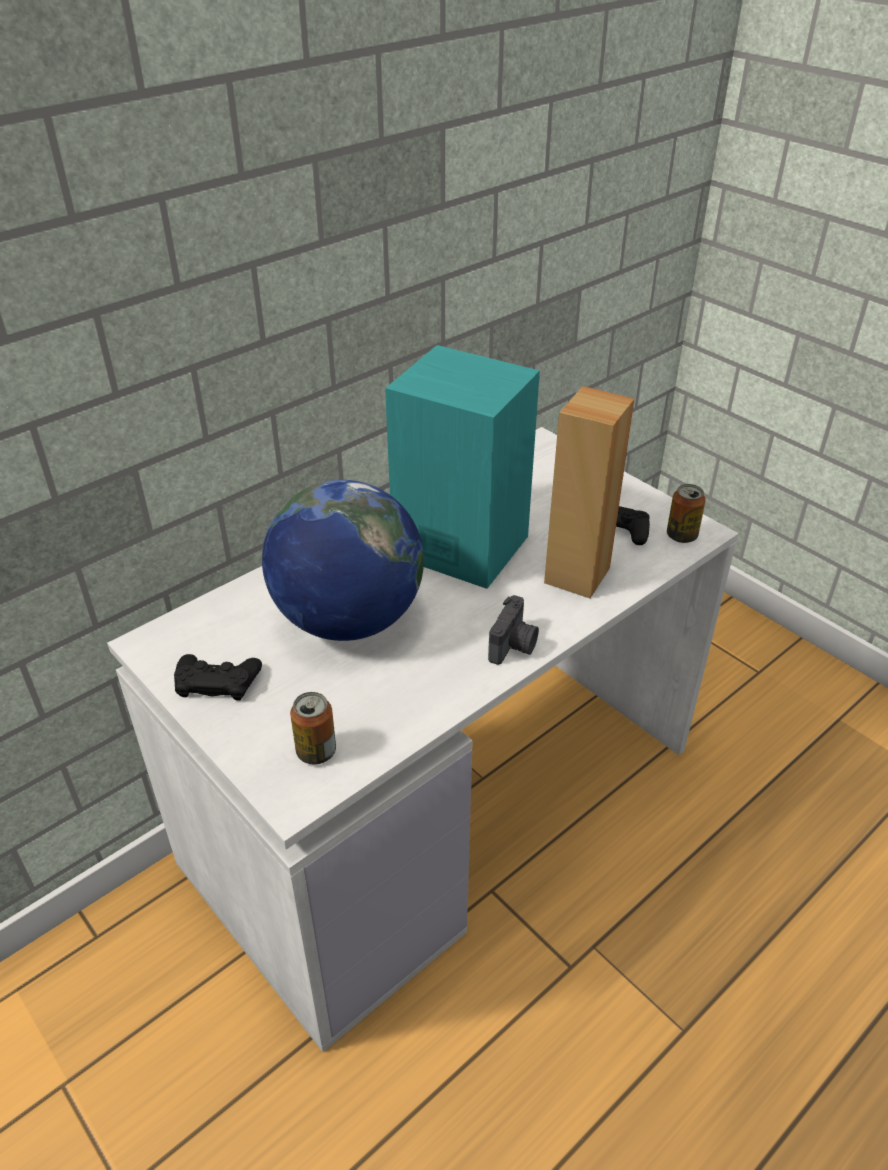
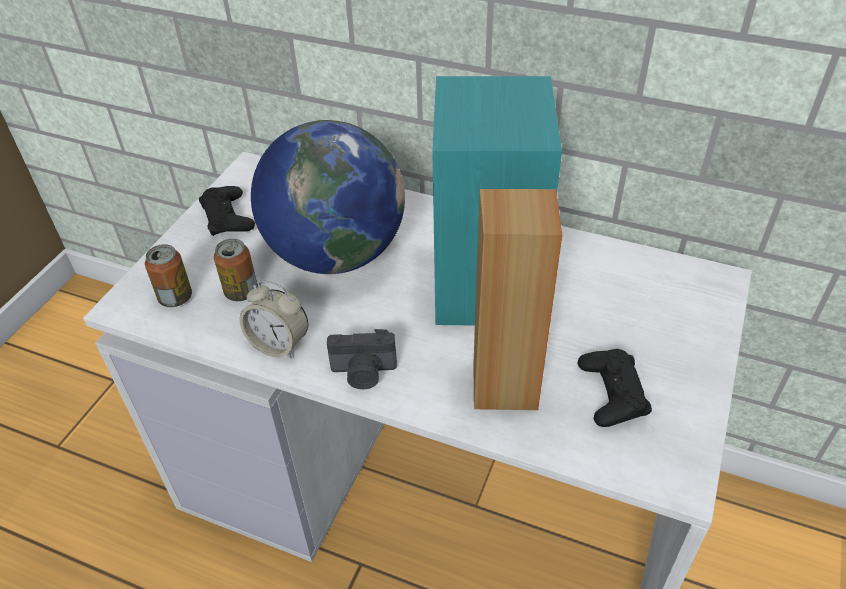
camera: 65 degrees right, 5 degrees up
can [667,484,706,543] -> can moved to [214,239,258,301]
none -> alarm clock [240,280,308,359]

